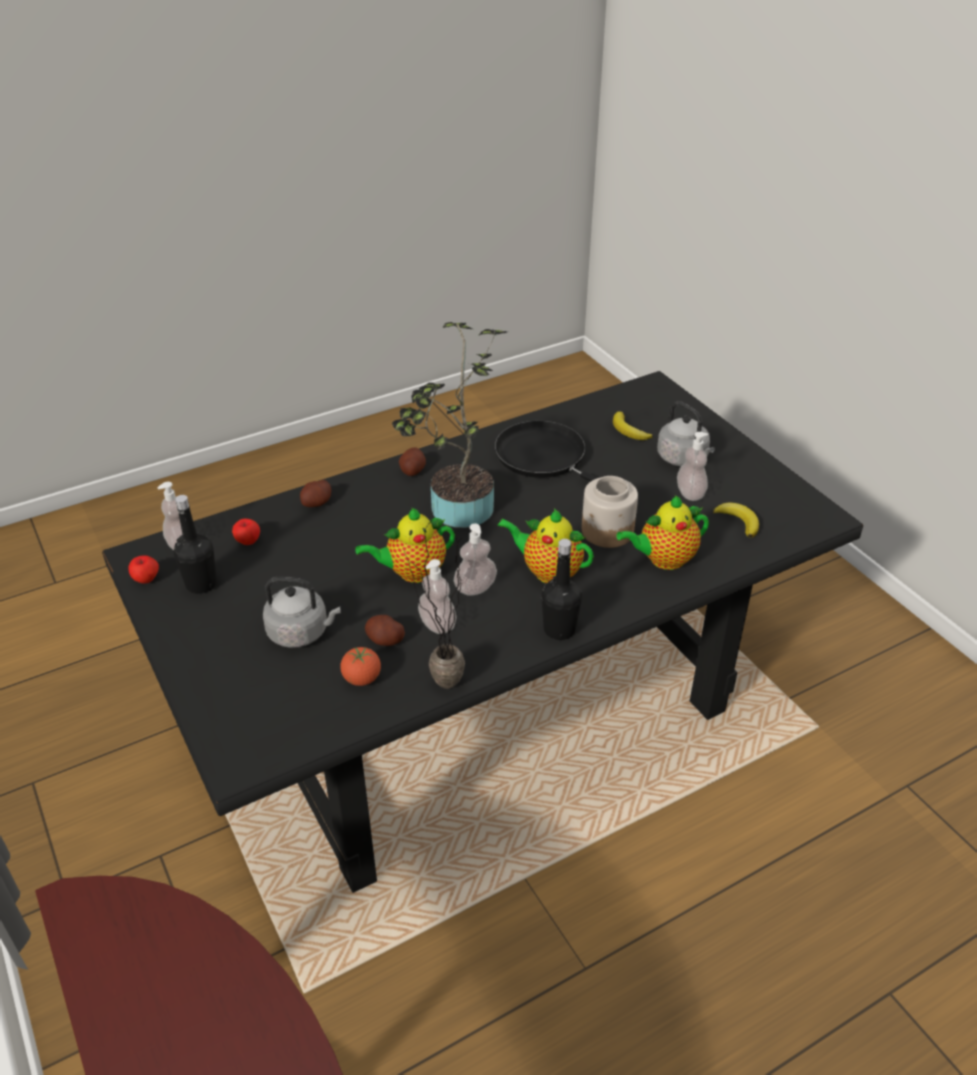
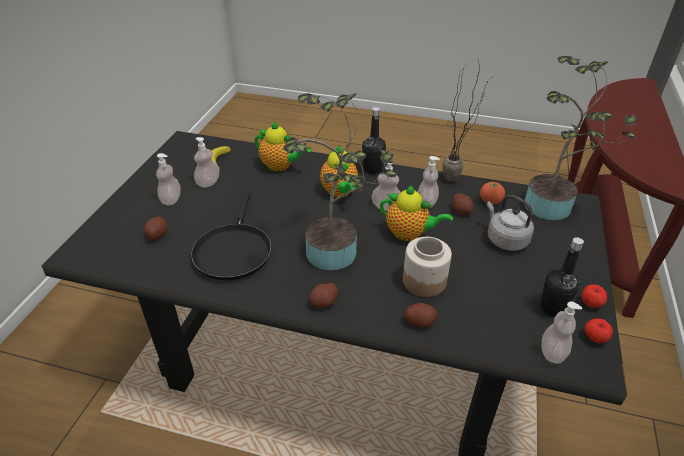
camera: 135 degrees left, 0 degrees up
apple [232,518,260,545] -> apple moved to [581,285,607,308]
jar [582,476,638,548] -> jar moved to [403,237,452,297]
banana [613,411,653,440] -> potato [144,217,167,240]
grey kettle [657,401,715,467] -> soap dispenser [156,153,181,205]
none -> potted plant [525,56,638,220]

